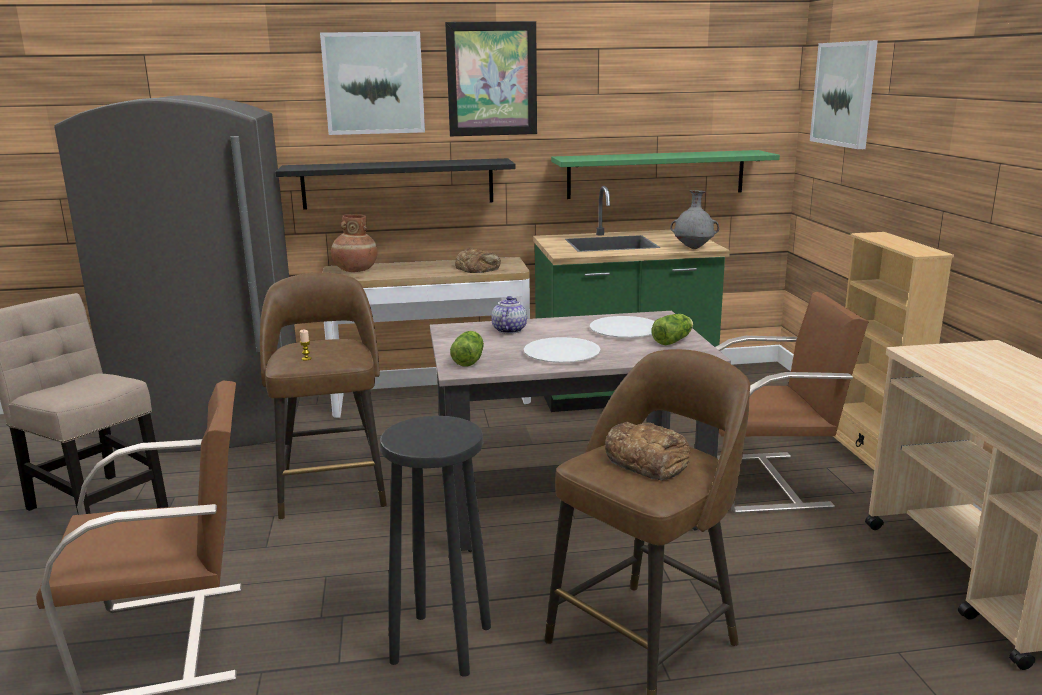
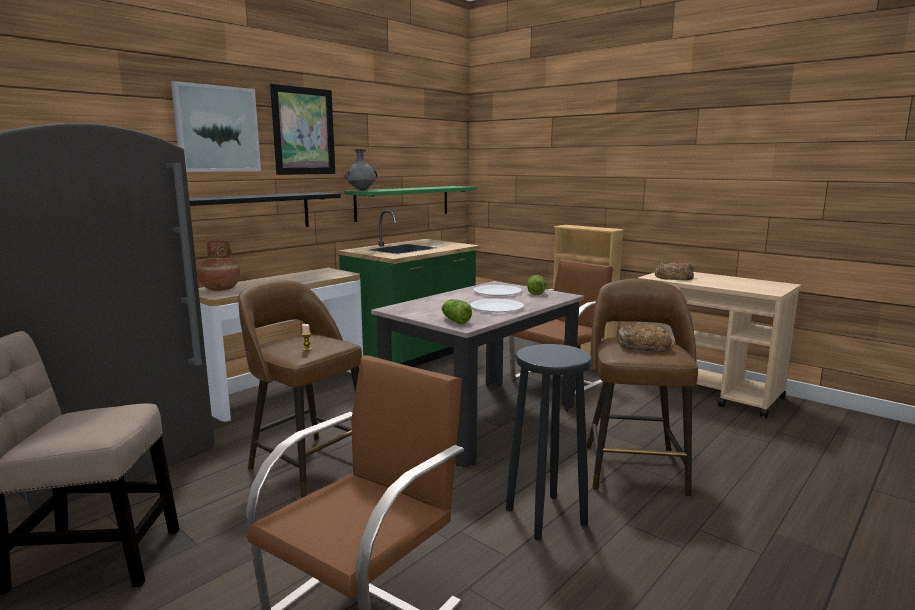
camera: 40 degrees left, 5 degrees down
bread [455,247,501,273] -> bread moved to [654,262,695,280]
teapot [491,296,527,334] -> none
grey vase [670,190,719,249] -> grey vase moved to [345,149,378,191]
picture [810,40,878,149] -> none

